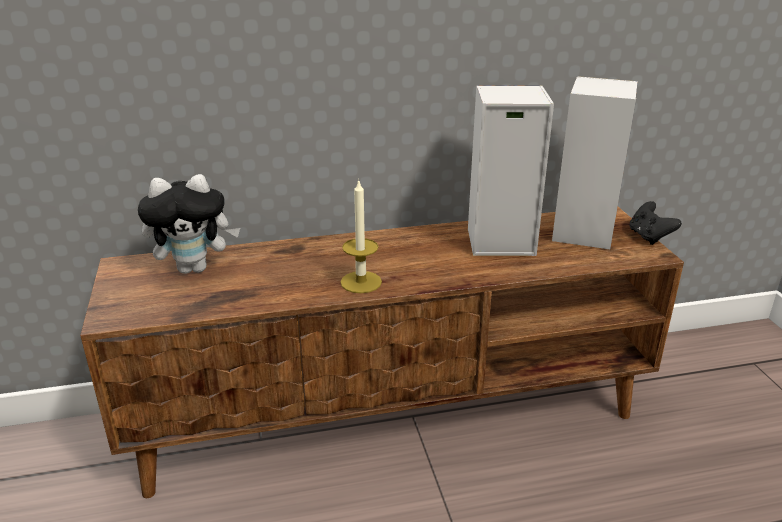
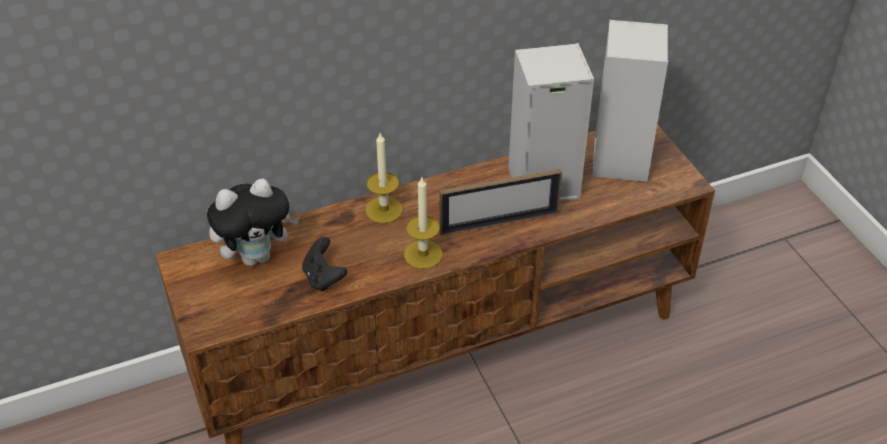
camera: 10 degrees left, 15 degrees up
black game controller [629,201,682,245] -> black game controller moved to [302,237,347,291]
none -> candle [365,133,403,223]
none -> picture frame [439,169,562,236]

